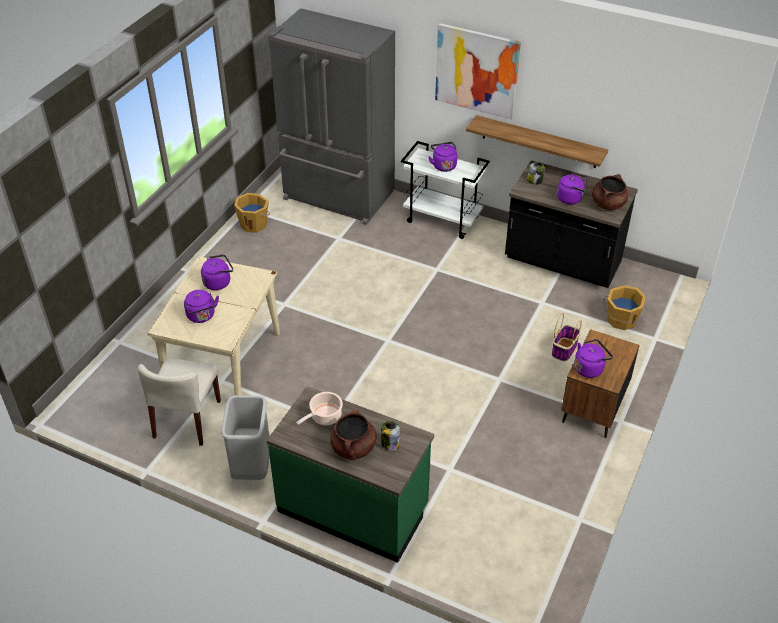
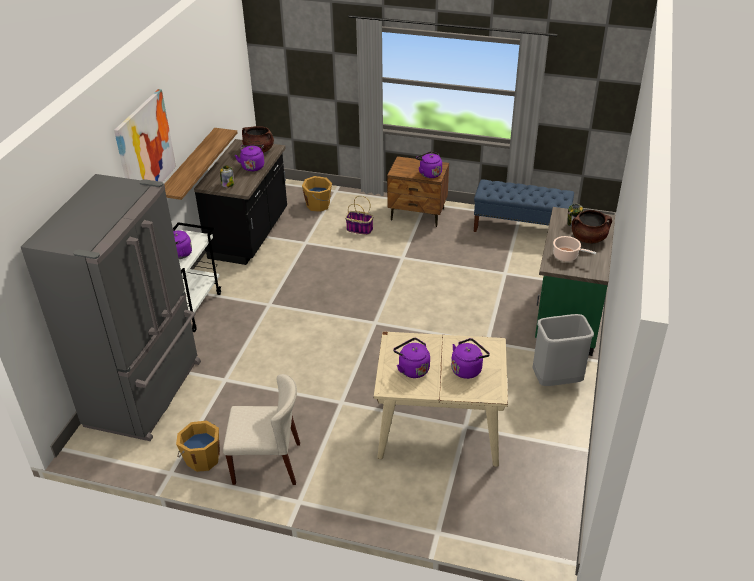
camera: 100 degrees left, 5 degrees down
beige chair [138,358,221,446] -> beige chair moved to [223,374,300,485]
none -> blue bench [474,179,574,232]

